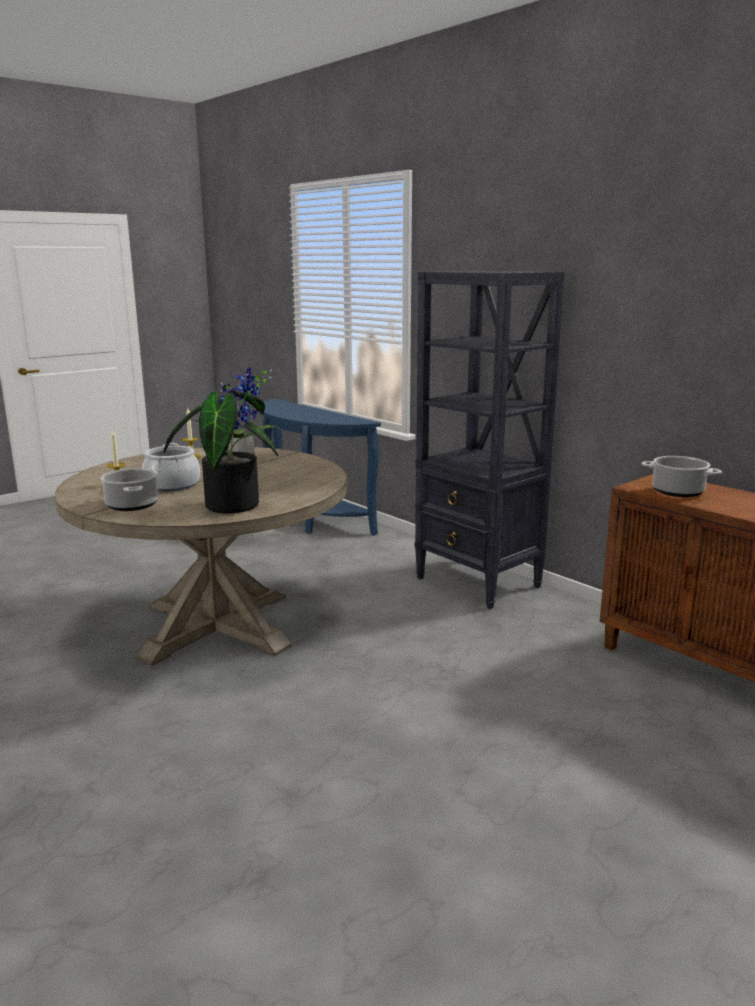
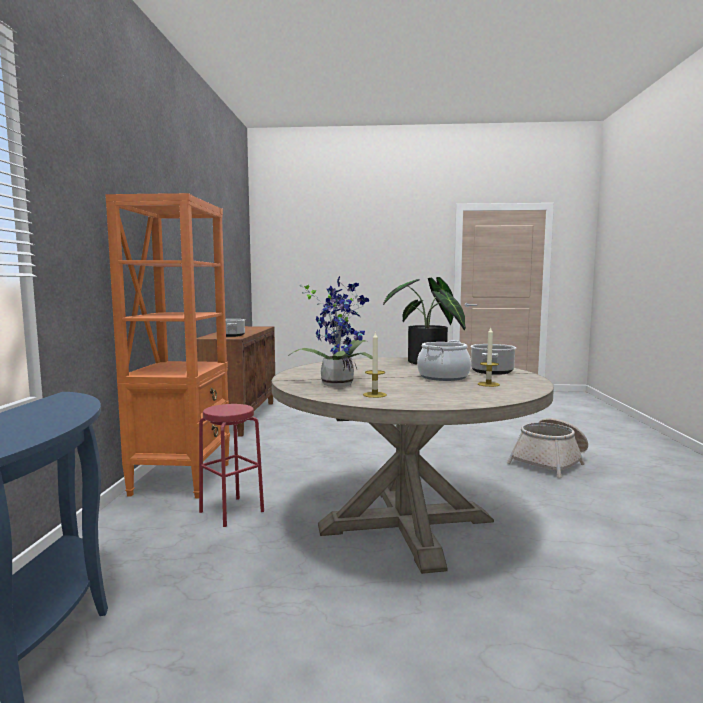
camera: 135 degrees left, 10 degrees down
black bookcase [414,271,565,609] -> orange bookcase [105,193,230,498]
none -> red stool [199,404,264,527]
none -> basket [507,418,588,478]

